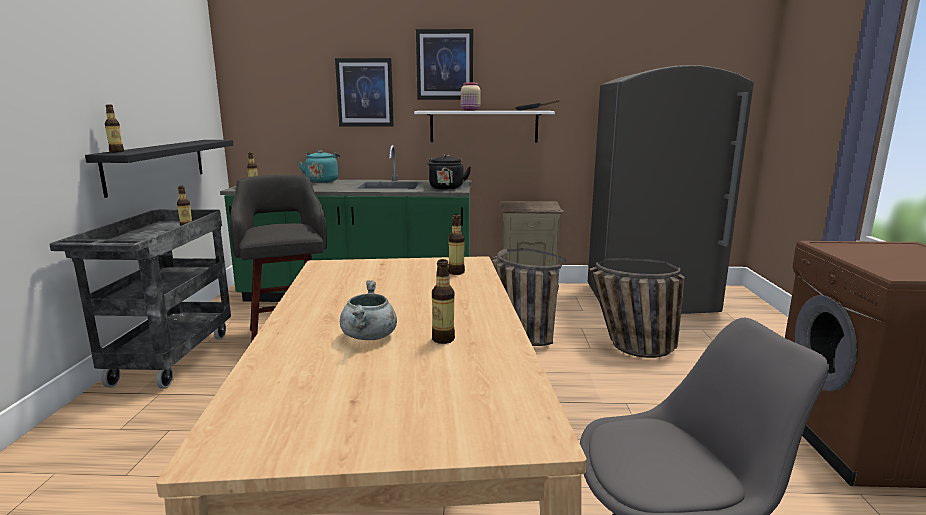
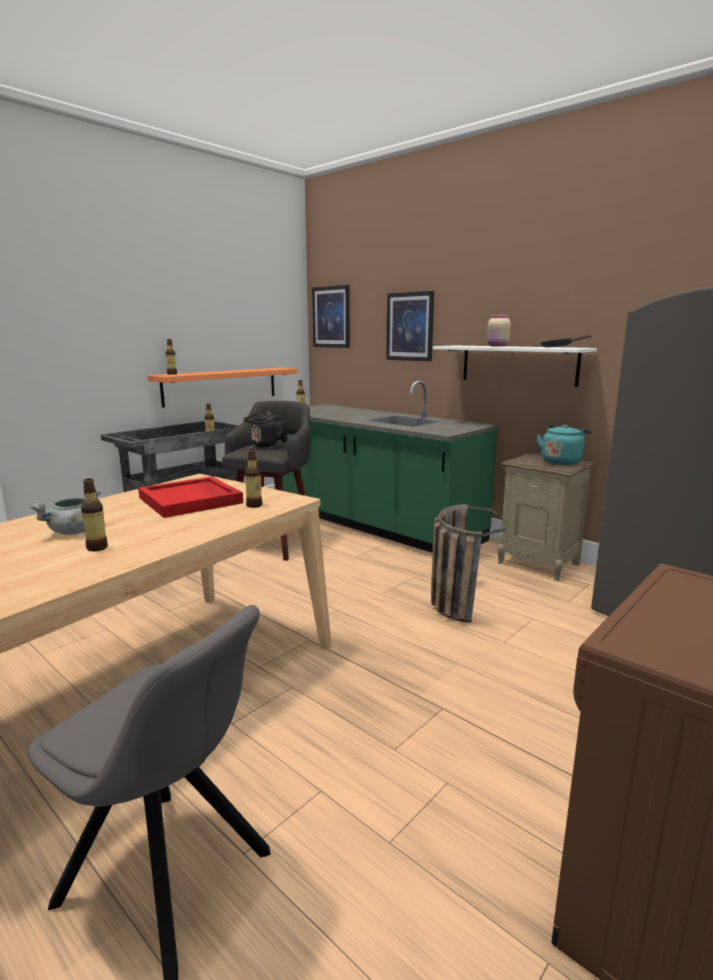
camera: 40 degrees right, 0 degrees up
black shelf [85,140,233,198] -> orange shelf [148,368,298,408]
turquoise kettle [298,150,340,183] -> turquoise kettle moved to [537,424,591,465]
picture [416,29,473,100] -> picture moved to [312,285,350,348]
black kettle [427,154,471,190] -> black kettle moved to [243,411,287,448]
basket [590,258,685,358] -> none
none -> red tray [138,476,243,518]

